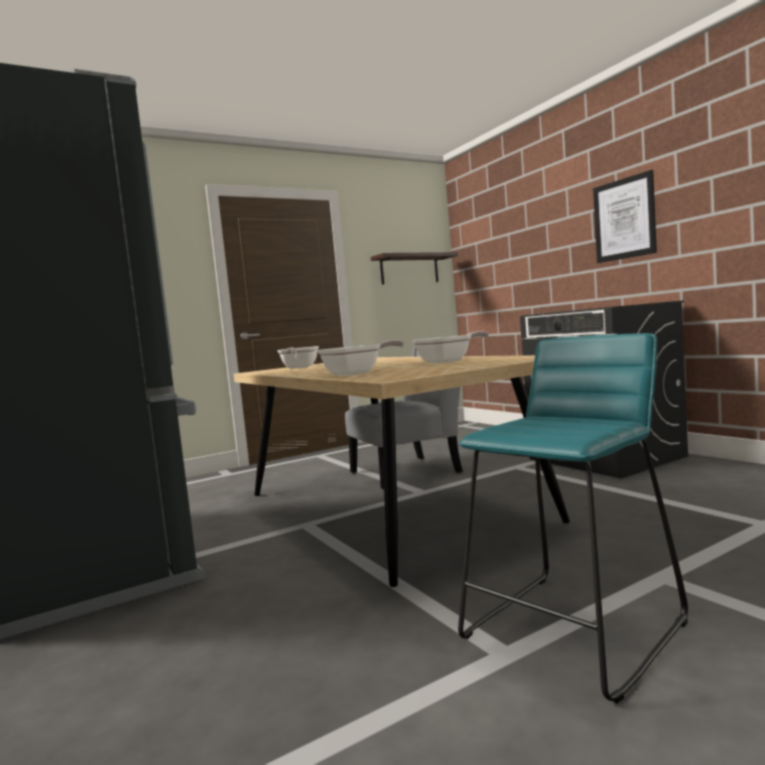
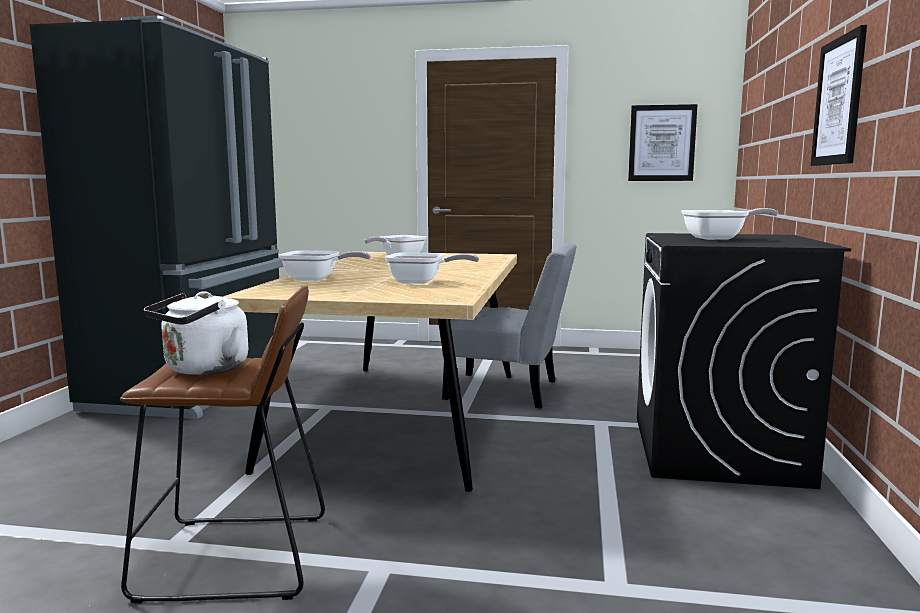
camera: 40 degrees right, 5 degrees up
shelf [371,252,458,285] -> picture [628,104,697,181]
turquoise stool [458,333,688,703] -> brown stool [120,286,325,604]
none -> white kettle [144,291,248,375]
none -> frying pan [681,208,779,240]

